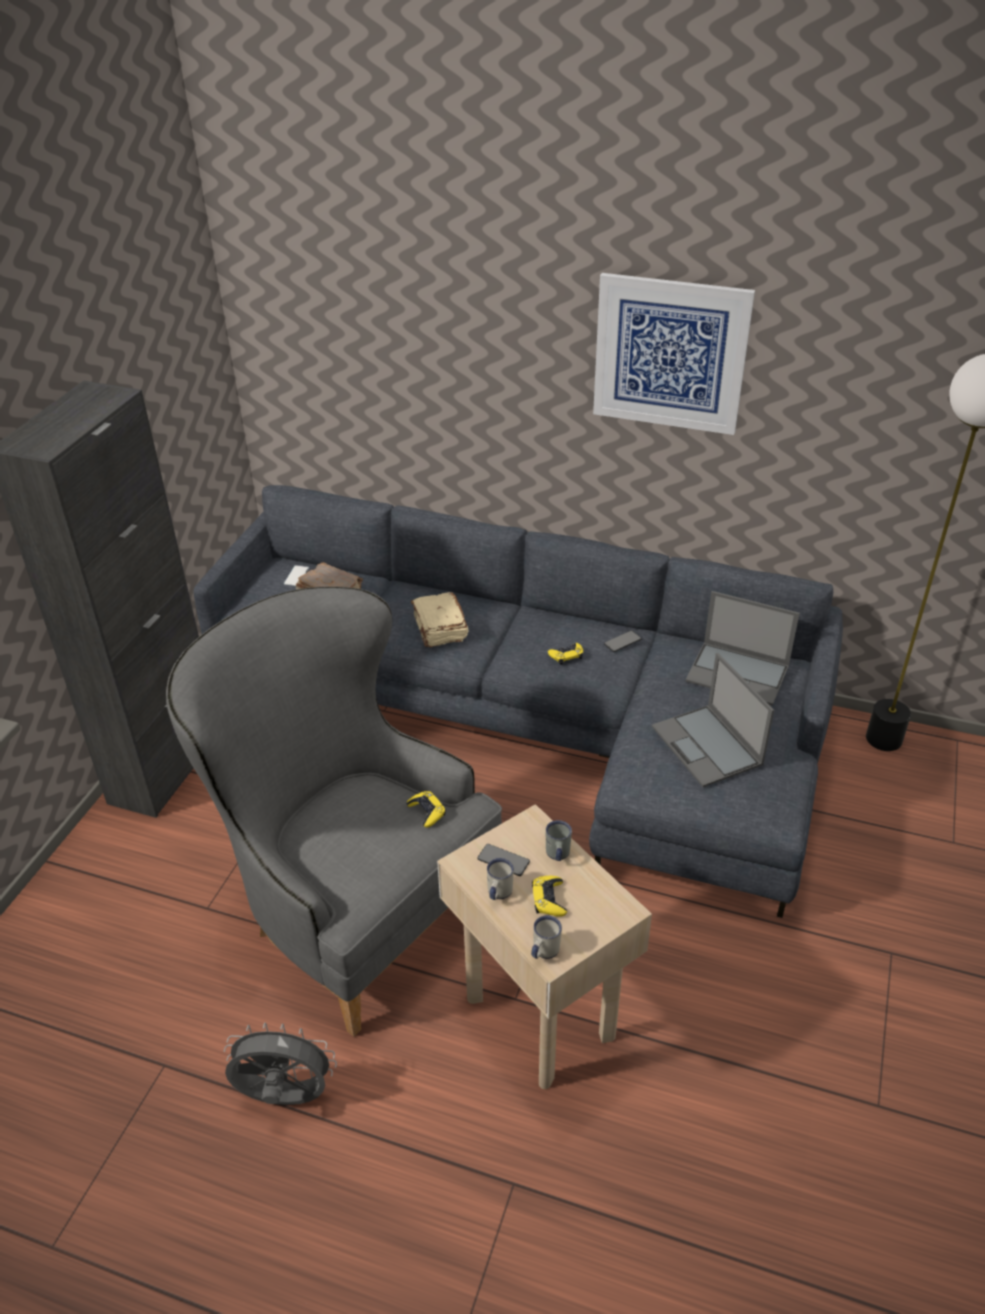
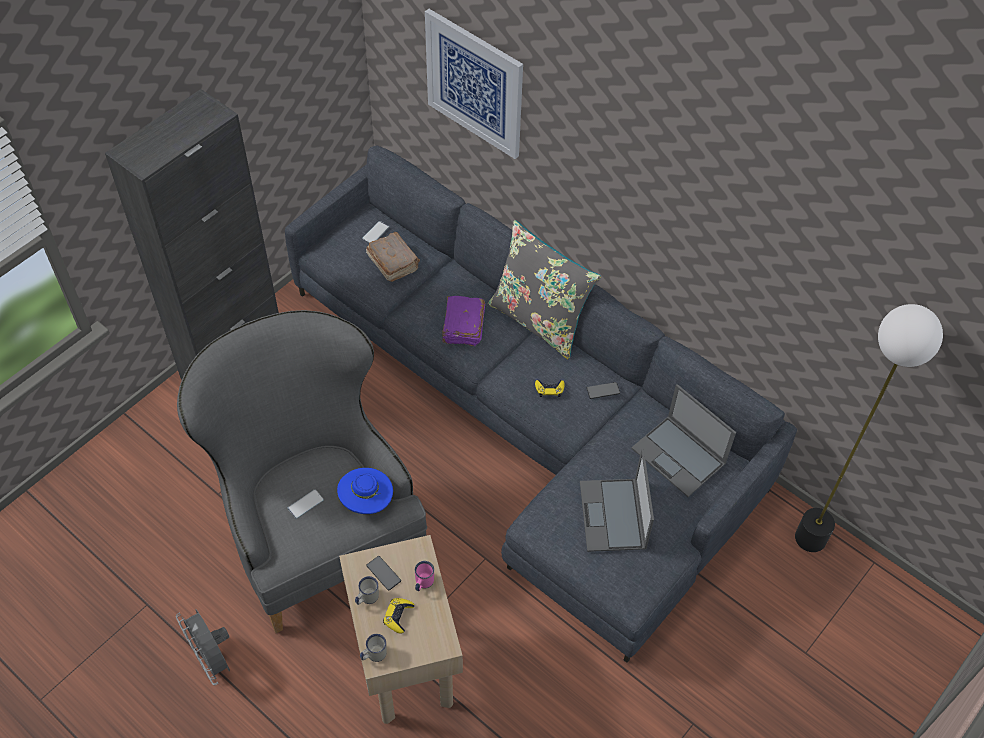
camera: 20 degrees right, 15 degrees up
grey fan [223,1022,337,1105] -> grey fan turned 150 degrees counterclockwise [176,609,230,685]
yellow game controller [407,791,446,828] -> blue hat [337,468,393,514]
beige book [411,592,469,647] -> purple book [442,296,485,346]
grey mug [546,820,572,861] -> pink mug [415,561,434,591]
picture [593,273,755,435] -> picture moved to [425,9,523,159]
none -> phone [287,489,324,519]
none -> grey pillow [488,220,601,360]

